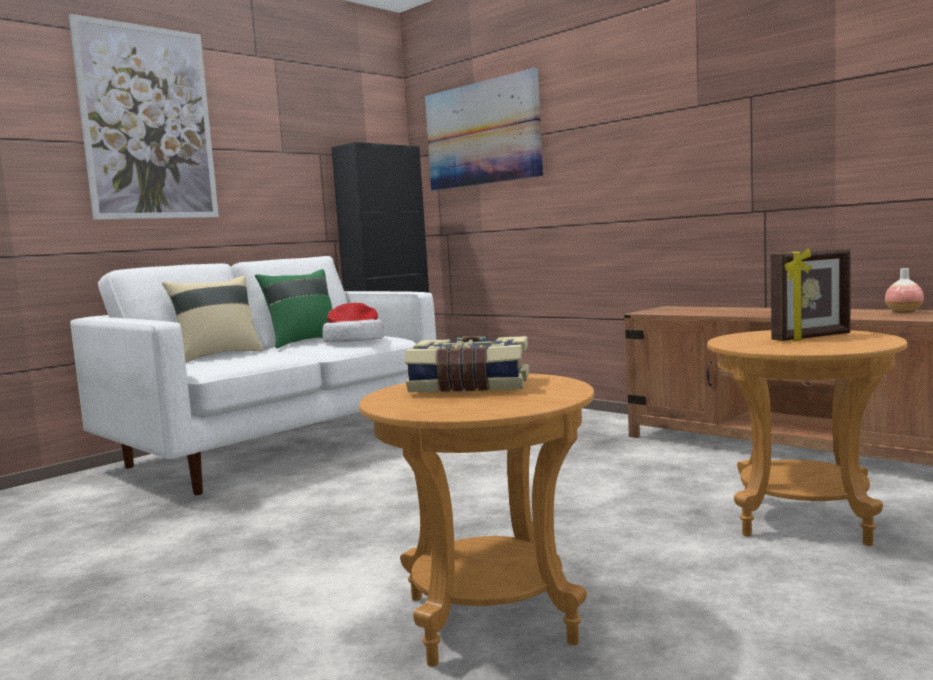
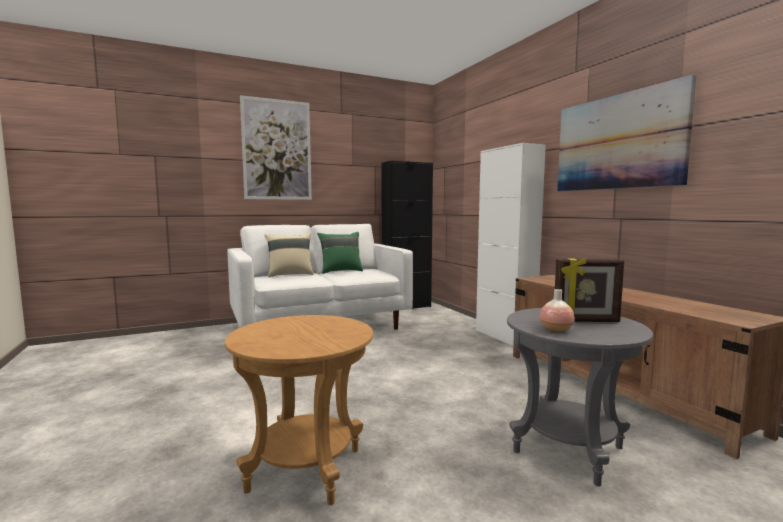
camera: 20 degrees right, 0 degrees up
hat [322,303,384,343] -> none
book [404,336,529,393] -> none
picture [425,68,543,191] -> picture moved to [557,75,696,191]
brown side table [707,330,907,546] -> grey side table [507,308,653,486]
vase [885,268,924,313] -> vase moved to [540,289,574,333]
none -> white cabinet [476,143,546,346]

